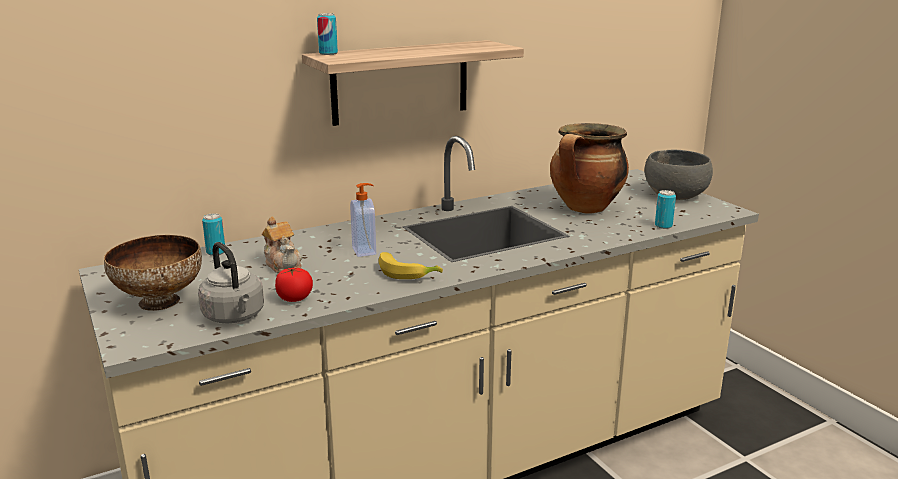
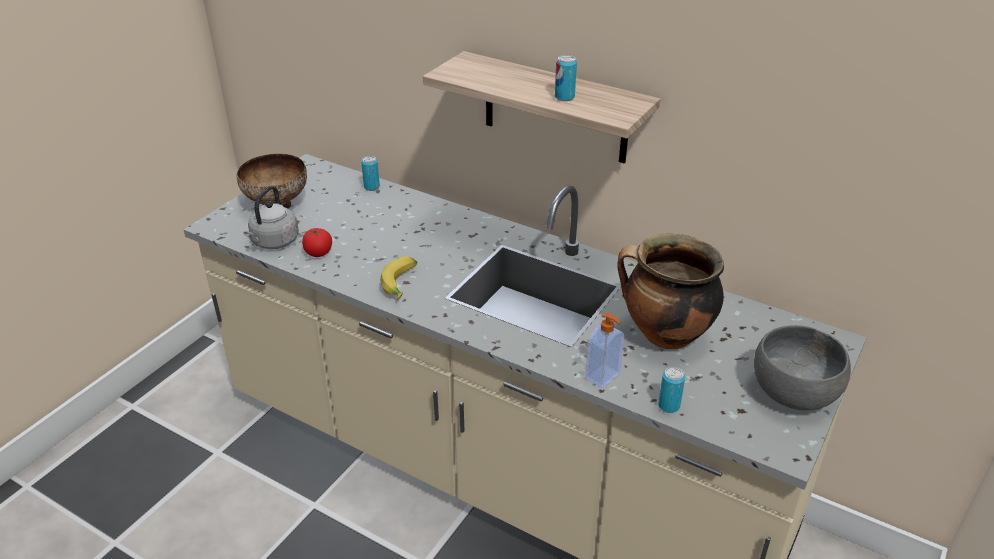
camera: 60 degrees right, 15 degrees up
teapot [262,217,302,273] -> none
can [317,13,338,55] -> can moved to [555,55,577,101]
soap dispenser [350,183,376,257] -> soap dispenser moved to [585,313,624,388]

